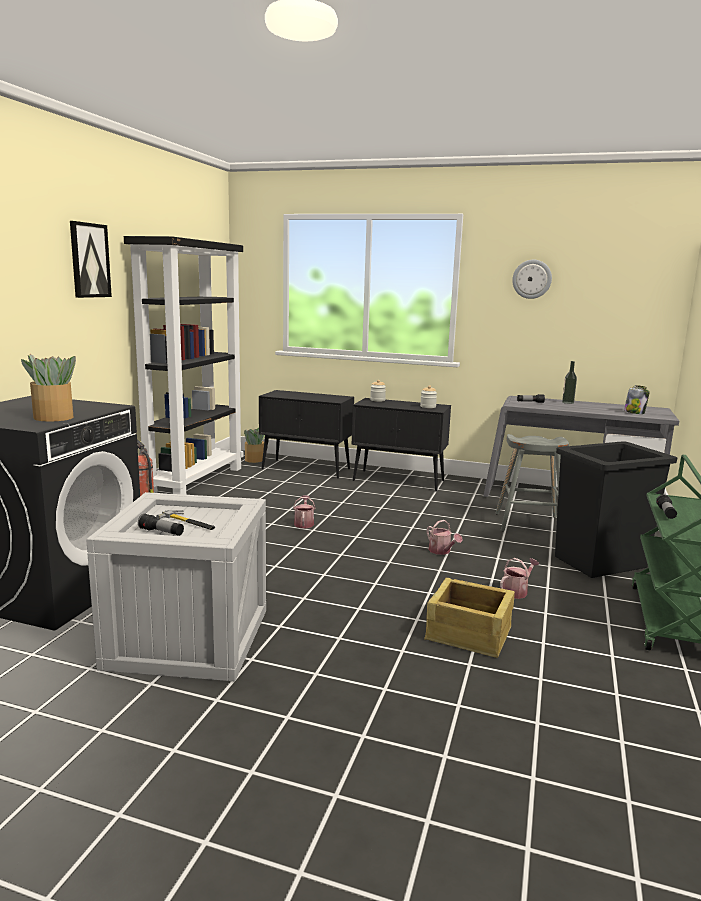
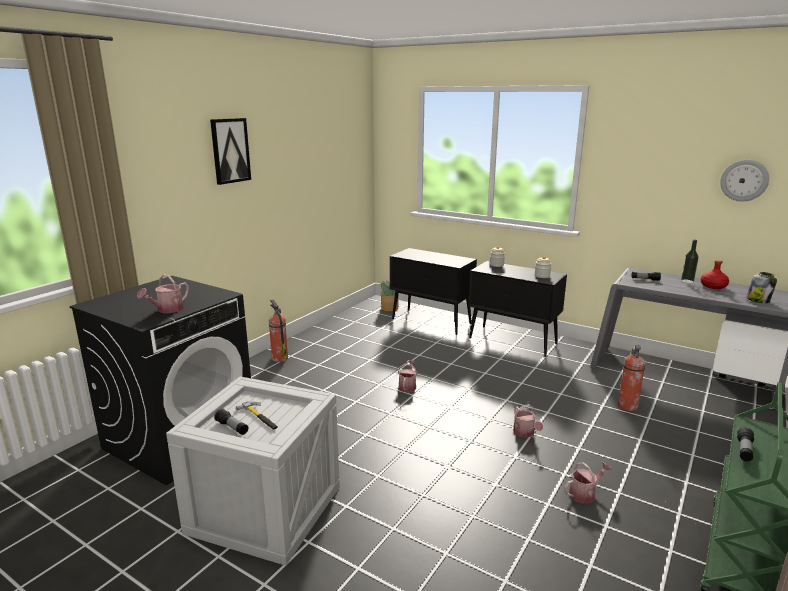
camera: 15 degrees right, 5 degrees up
potted plant [21,354,76,421] -> watering can [137,274,189,313]
black bookcase [124,236,244,495] -> none
crate [424,578,515,658] -> none
grey stool [495,434,569,531] -> fire extinguisher [618,344,646,411]
wall clock [512,260,552,299] -> wall clock moved to [720,160,769,202]
black trash can [555,441,677,578] -> none
none -> red bottle [700,260,729,289]

